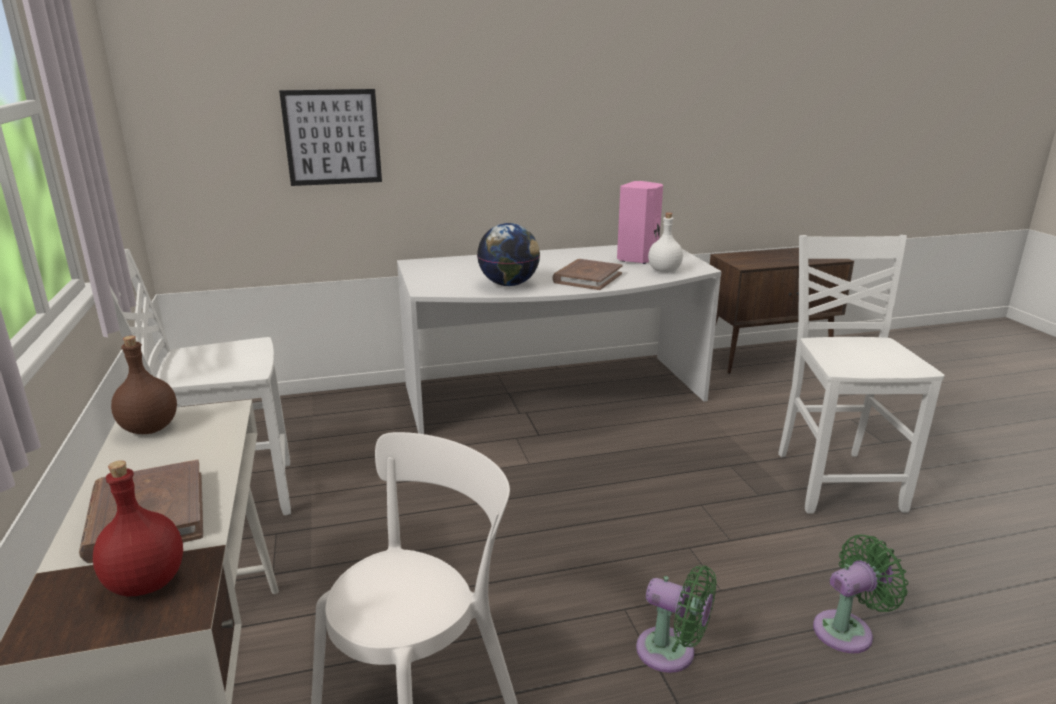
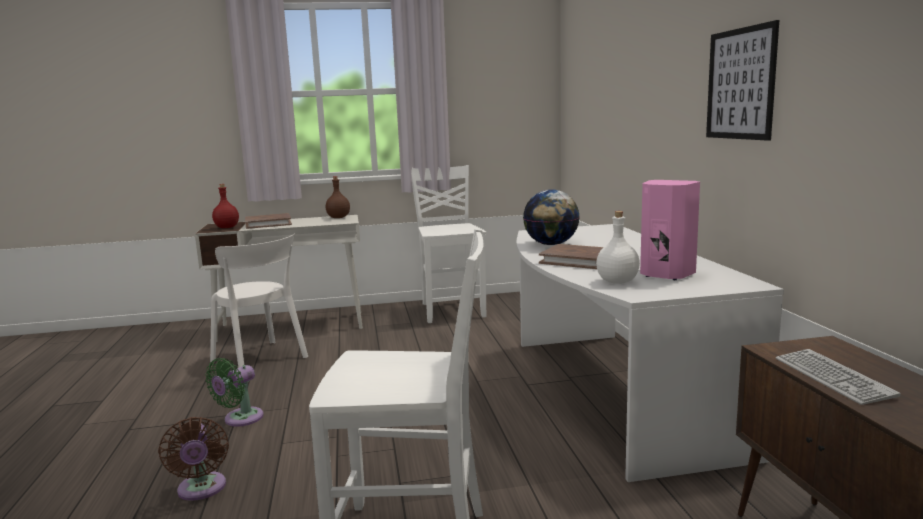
camera: 95 degrees right, 10 degrees down
picture [279,89,382,186] -> picture moved to [706,20,779,141]
green fan [813,535,908,653] -> brown fan [158,417,229,501]
none -> keyboard [776,349,901,405]

